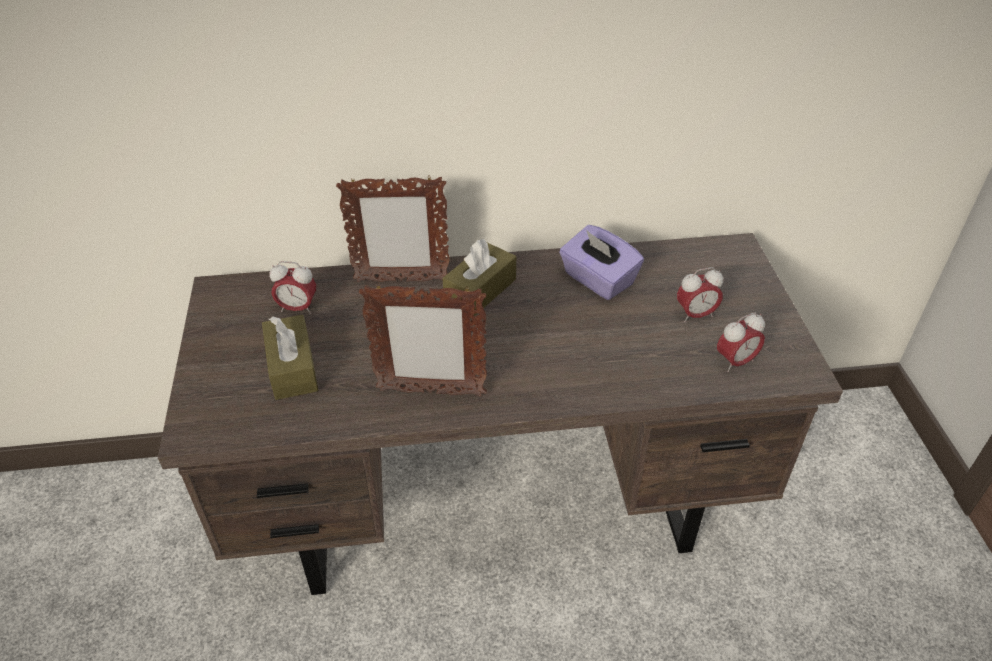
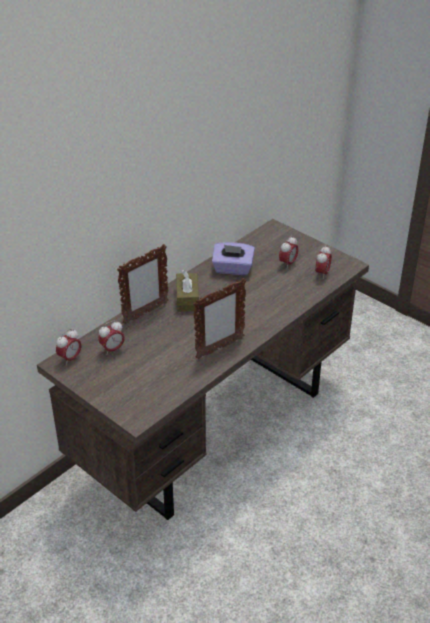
camera: 40 degrees left, 5 degrees down
brown tissue box [262,315,318,400] -> none
none -> alarm clock [56,329,82,365]

